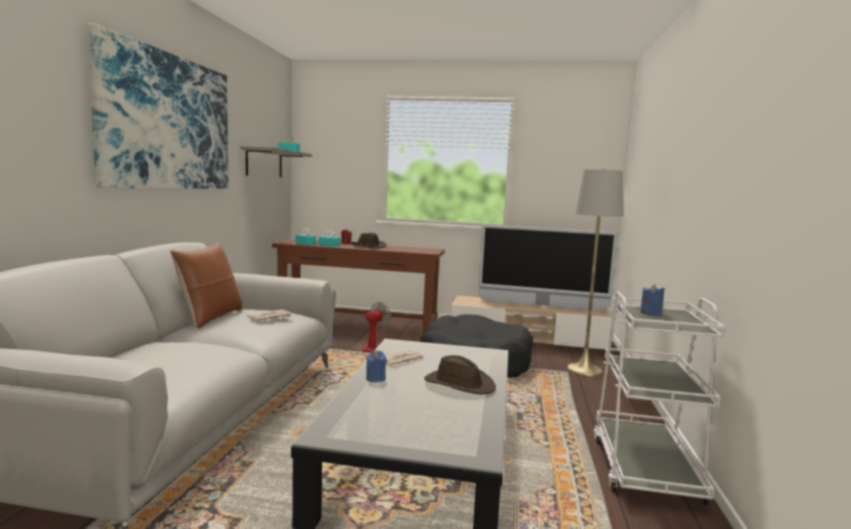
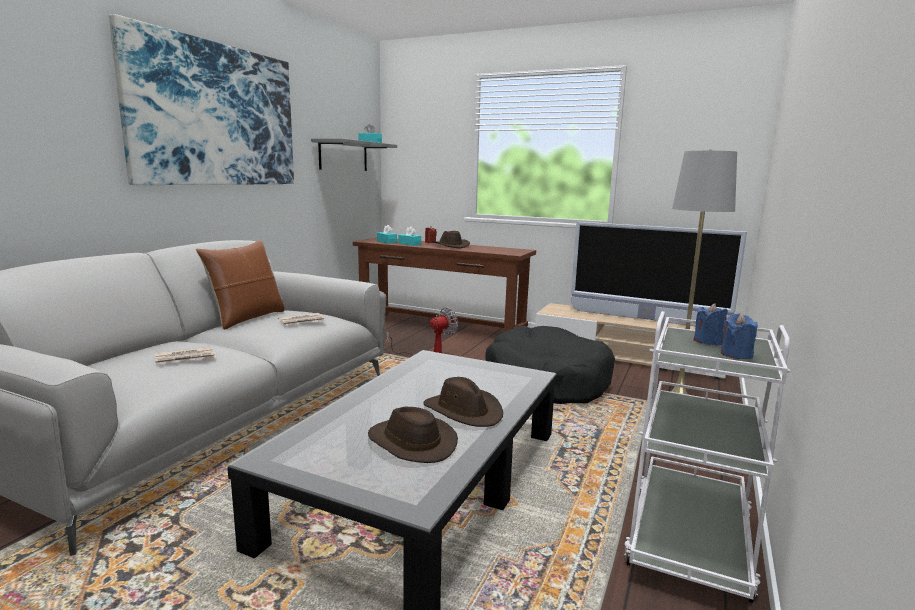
camera: 15 degrees right, 5 degrees up
blue candle [366,350,387,382] -> blue candle moved to [721,313,758,359]
newspaper [386,350,425,366] -> newspaper moved to [155,346,216,364]
none -> brown hat [368,407,458,463]

